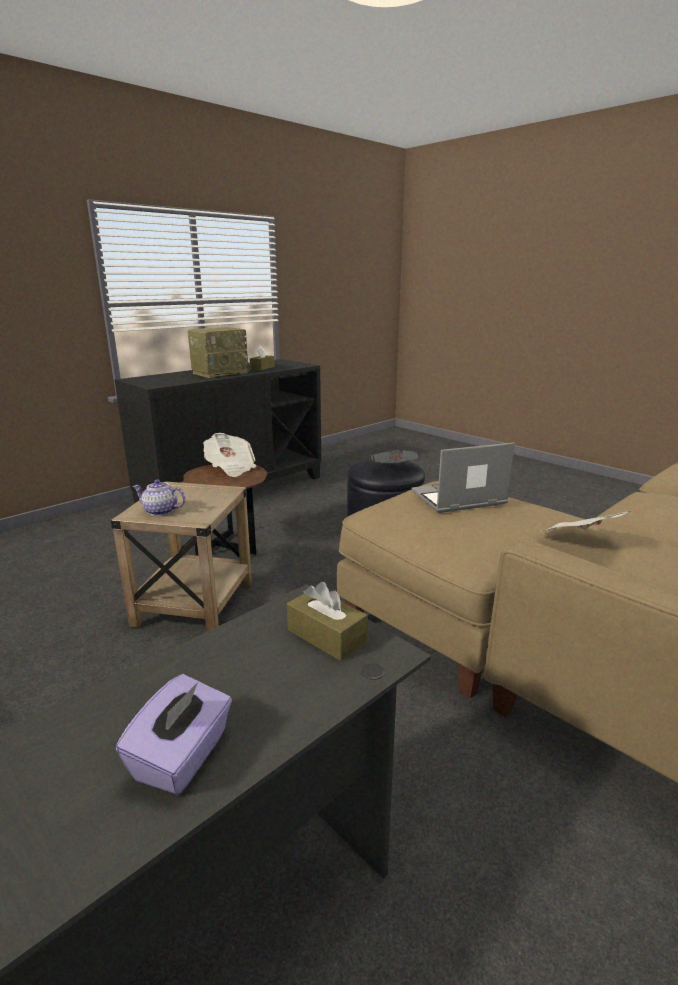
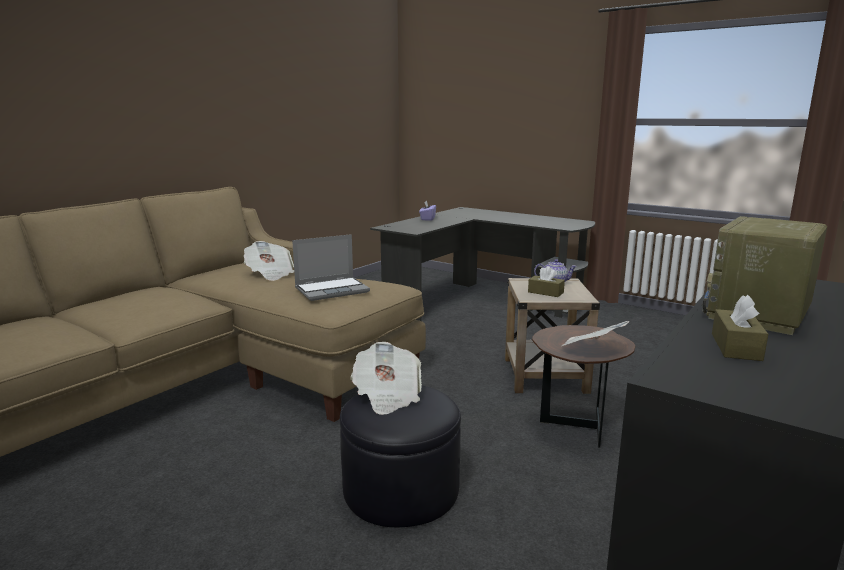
camera: 170 degrees right, 5 degrees down
brown tissue box [287,582,368,661] -> brown tissue box moved to [528,266,565,297]

